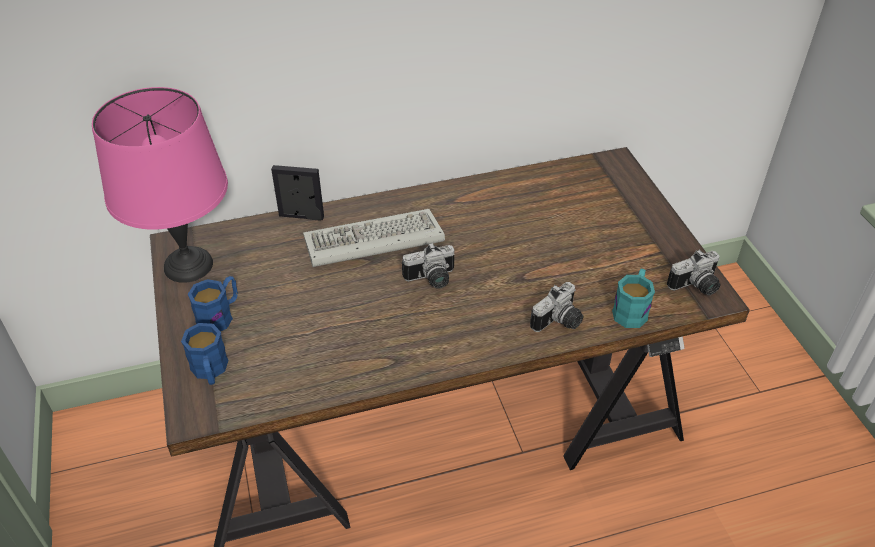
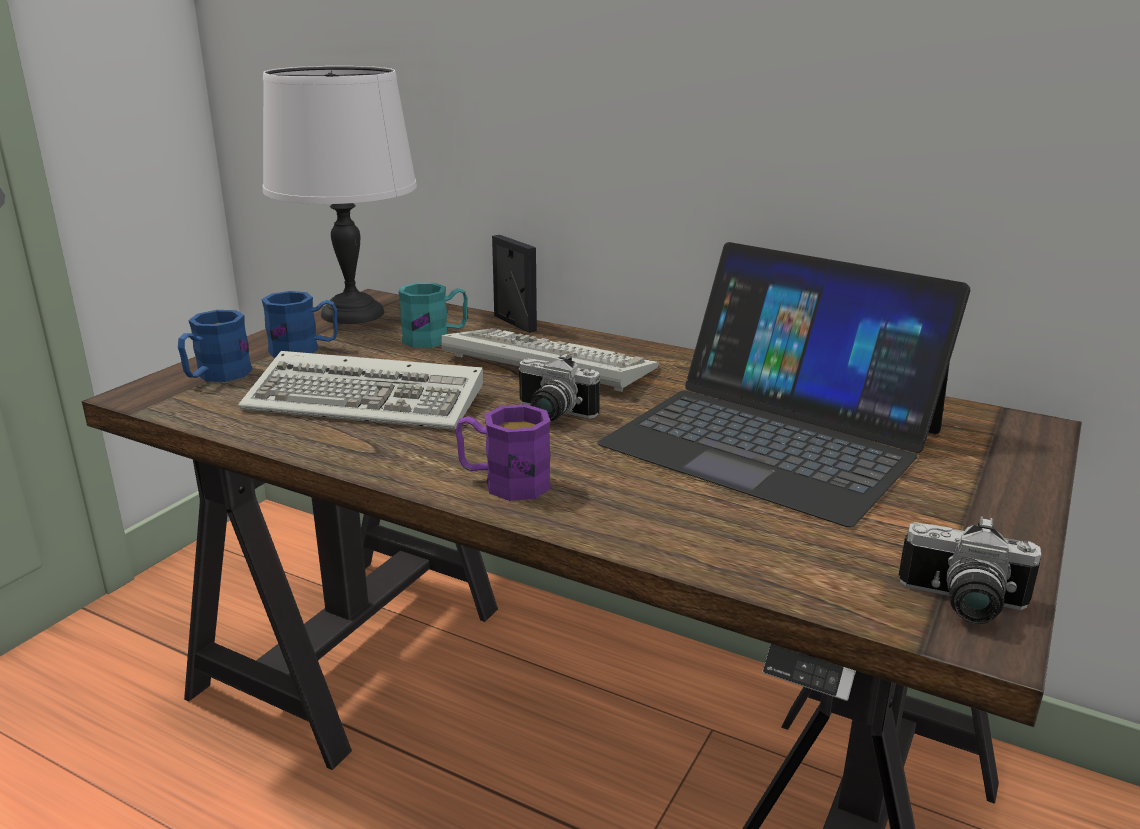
camera: 45 degrees right, 20 degrees down
pink table lamp [92,87,228,283] -> white table lamp [263,66,417,324]
camera [530,282,583,332] -> none
turquoise mug [612,269,655,328] -> turquoise mug moved to [399,283,468,348]
none -> keyboard [238,351,483,430]
none -> purple mug [455,404,551,501]
none -> laptop [597,242,970,527]

